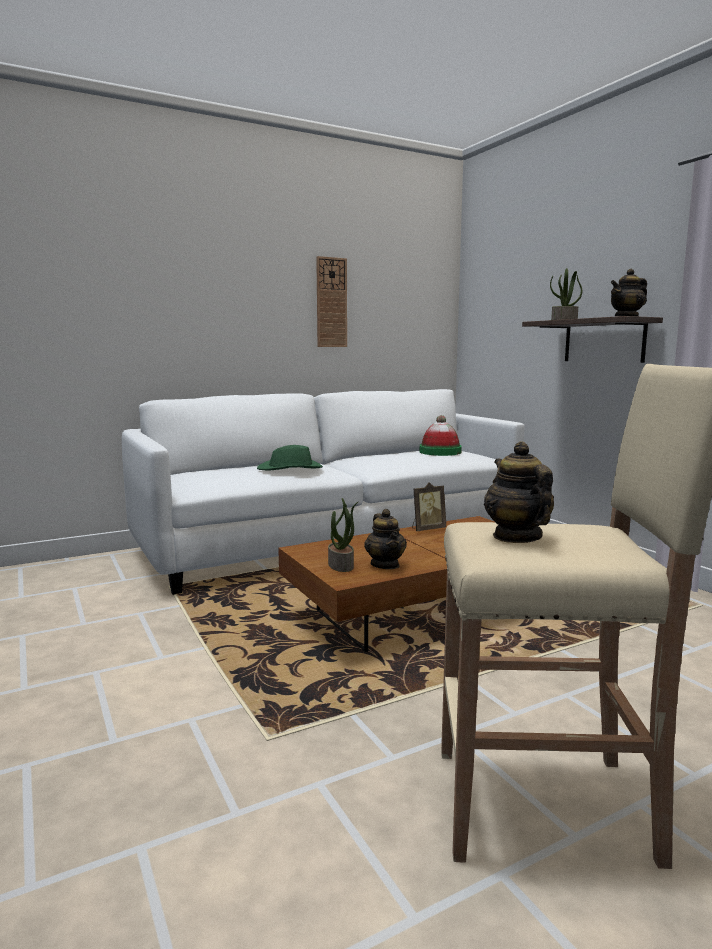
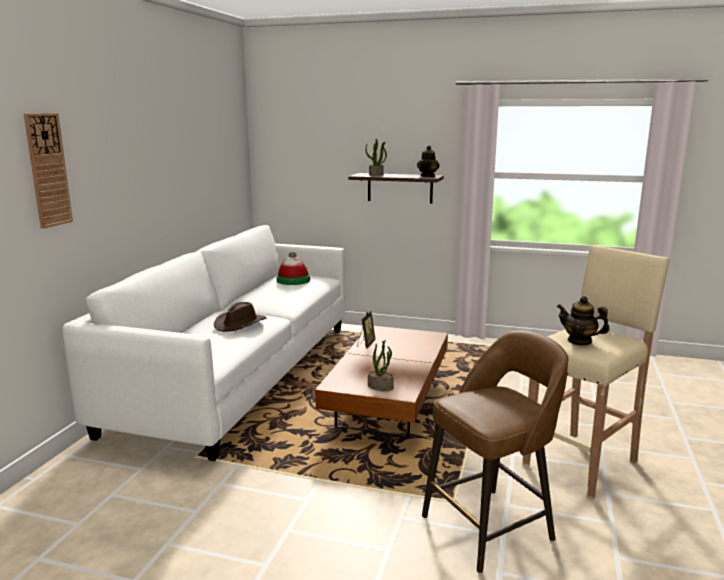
camera: 45 degrees left, 5 degrees up
green hat [257,445,323,470] -> brown hat [214,302,267,332]
wall clock [316,256,347,347] -> wall clock moved to [24,113,73,229]
teapot [364,509,407,569] -> none
none -> brown stool [422,331,568,573]

